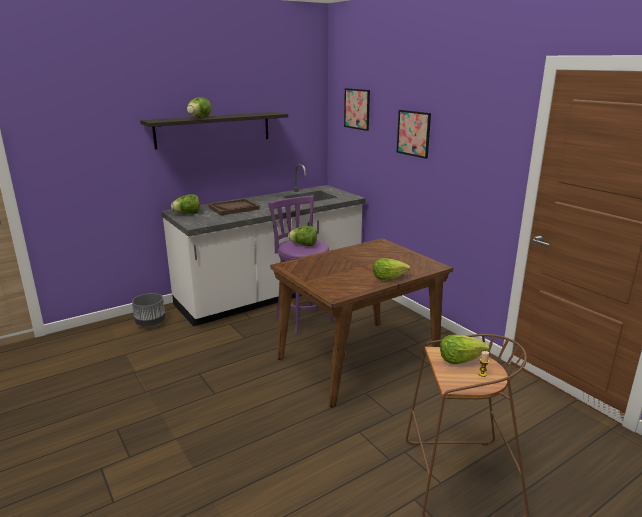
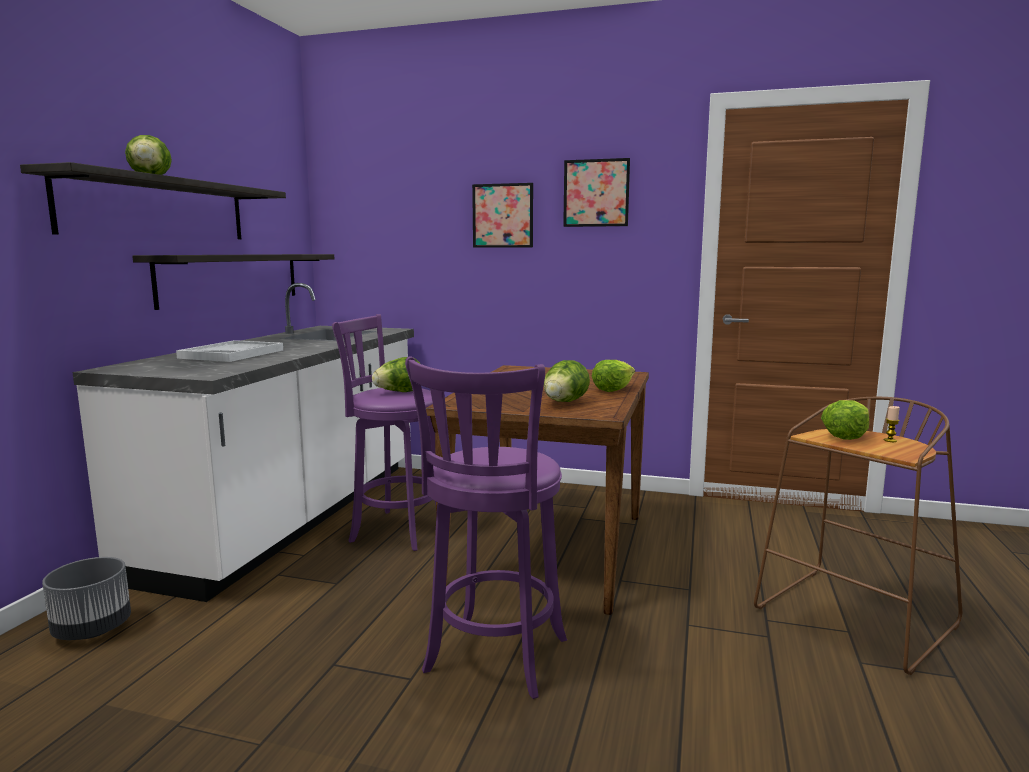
camera: 40 degrees left, 10 degrees down
lettuce [171,194,200,214] -> lettuce moved to [544,360,590,402]
brown tray [209,199,259,216] -> white tray [176,340,283,362]
picture [344,88,370,131] -> picture moved to [563,158,630,227]
none -> shelf [132,254,334,310]
none -> purple stool [405,356,567,699]

